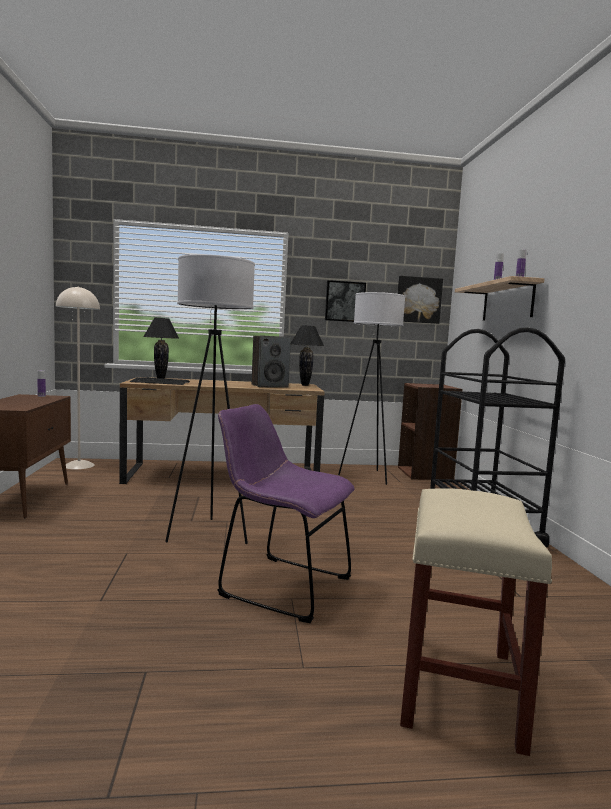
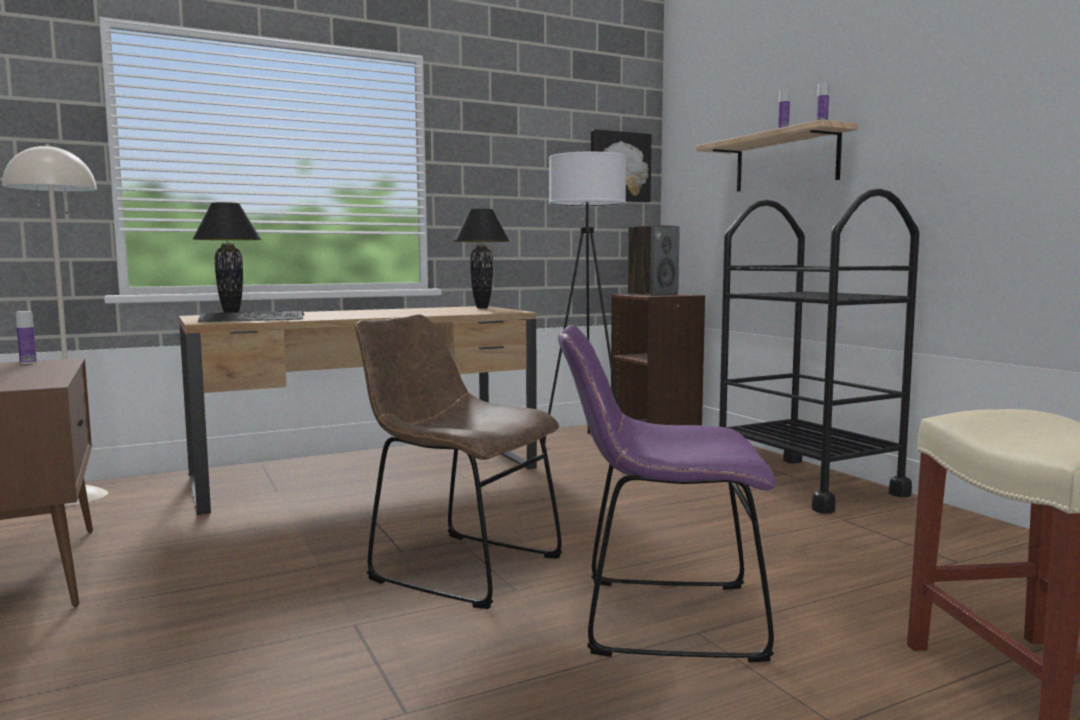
camera: 20 degrees left, 0 degrees up
white floor lamp [165,254,255,544] -> brown chair [355,314,562,609]
speaker [252,335,291,388] -> speaker moved to [628,225,680,296]
picture [325,280,366,322] -> none

